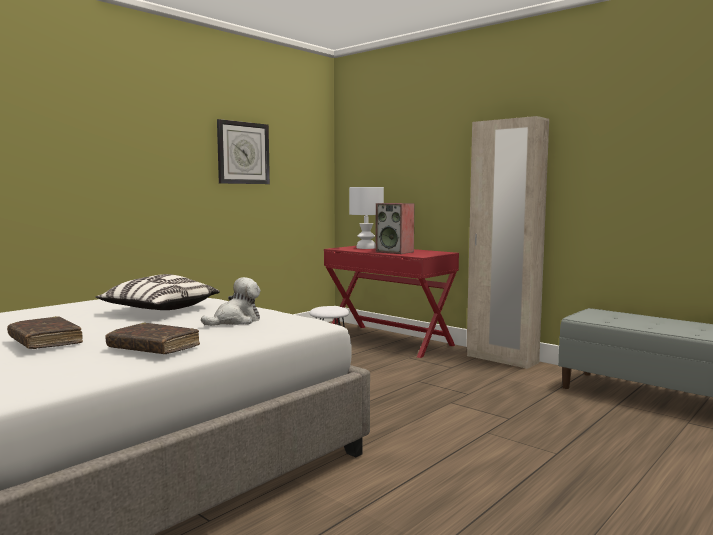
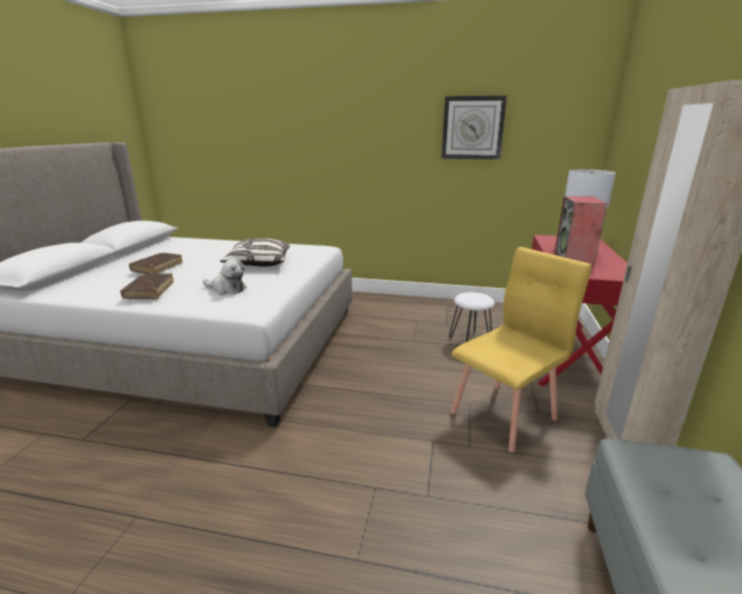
camera: 60 degrees right, 15 degrees up
none -> yellow chair [451,247,591,452]

